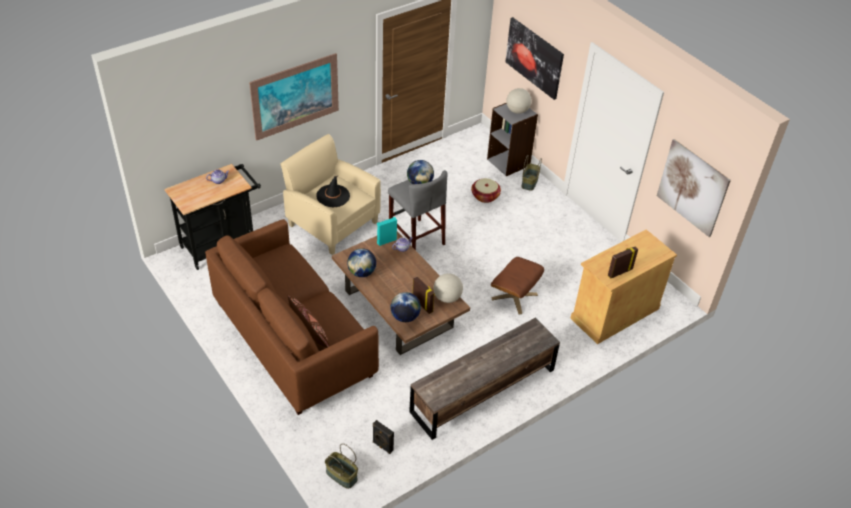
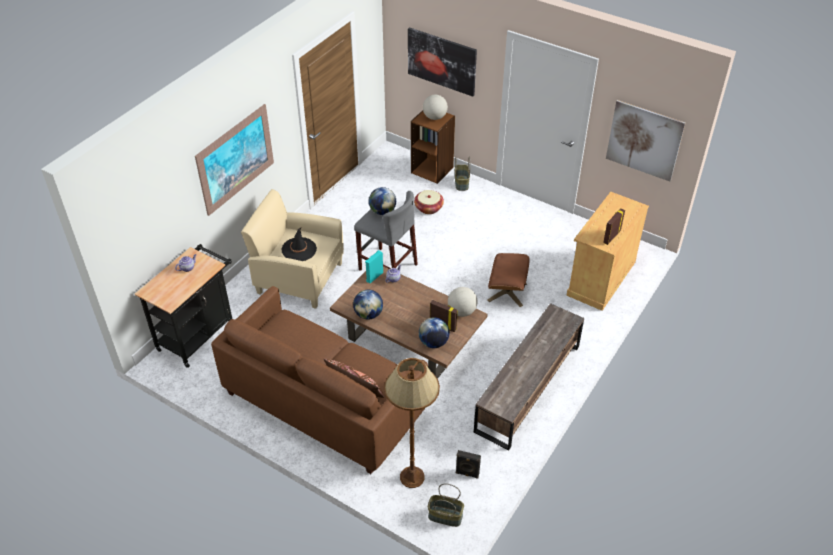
camera: 20 degrees left, 0 degrees up
grey bookcase [487,103,538,176] -> brown bookcase [411,110,455,184]
none -> brown floor lamp [384,358,440,488]

